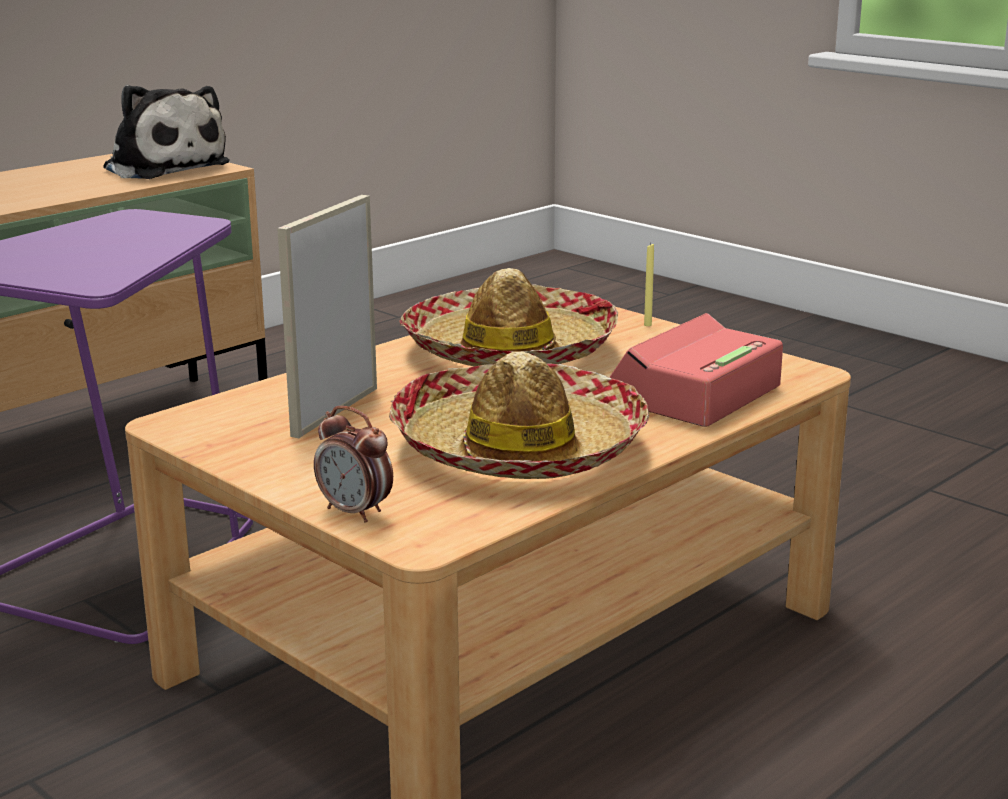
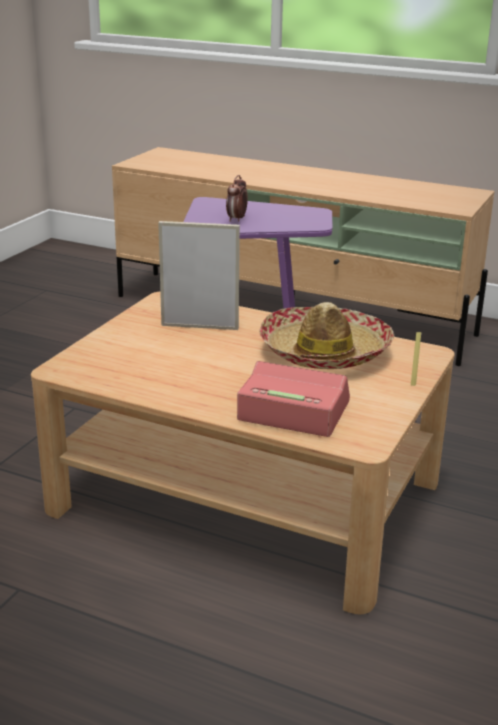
camera: 70 degrees right, 5 degrees up
plush toy [103,85,230,179] -> none
alarm clock [314,406,393,523] -> alarm clock moved to [226,175,248,222]
hat [389,351,649,479] -> none

